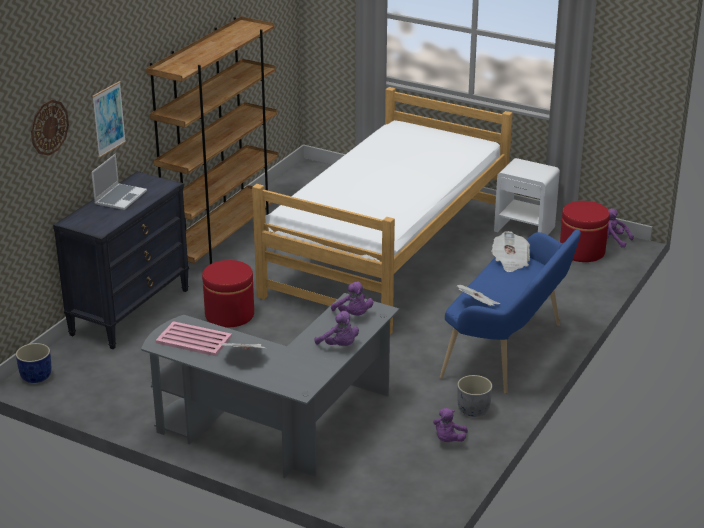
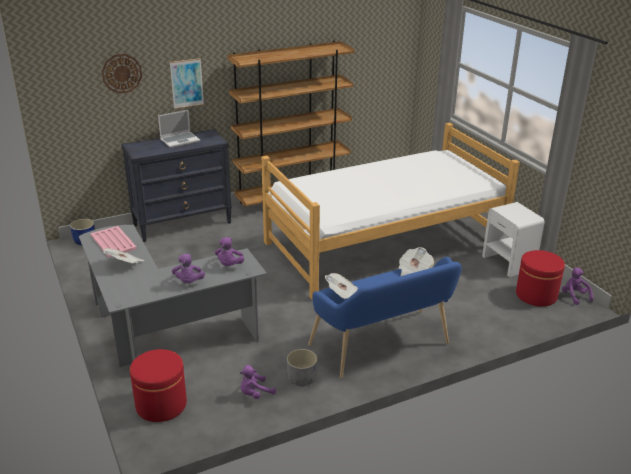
camera: 35 degrees right, 0 degrees up
red ottoman [202,260,254,327] -> red ottoman moved to [130,349,187,422]

